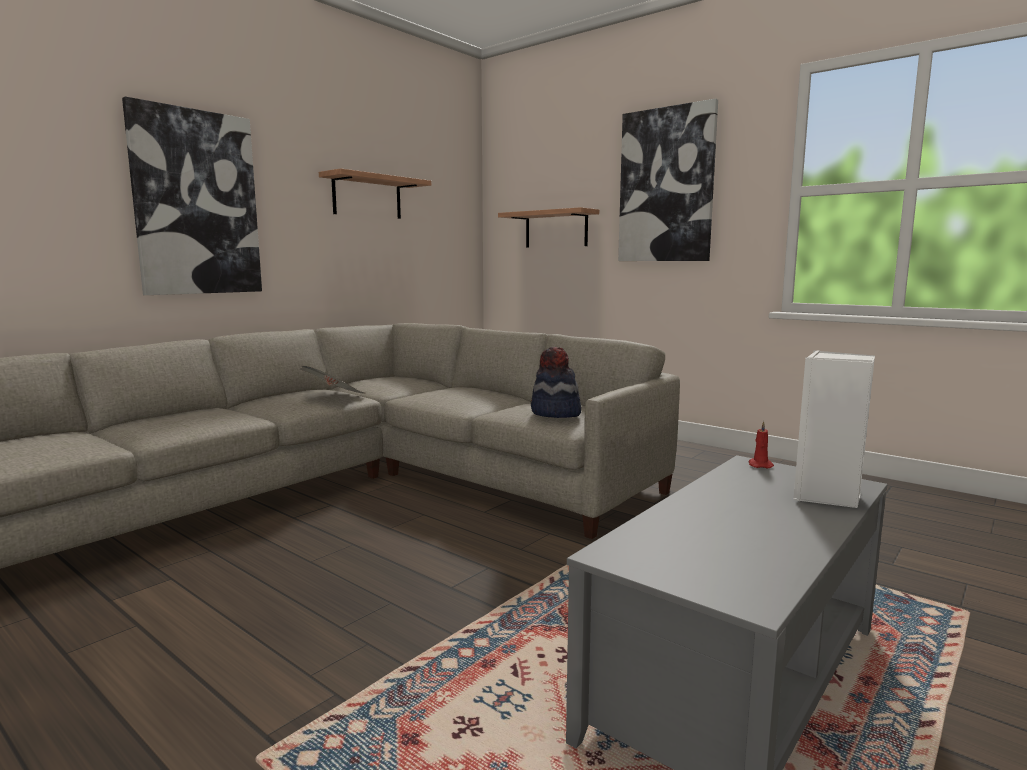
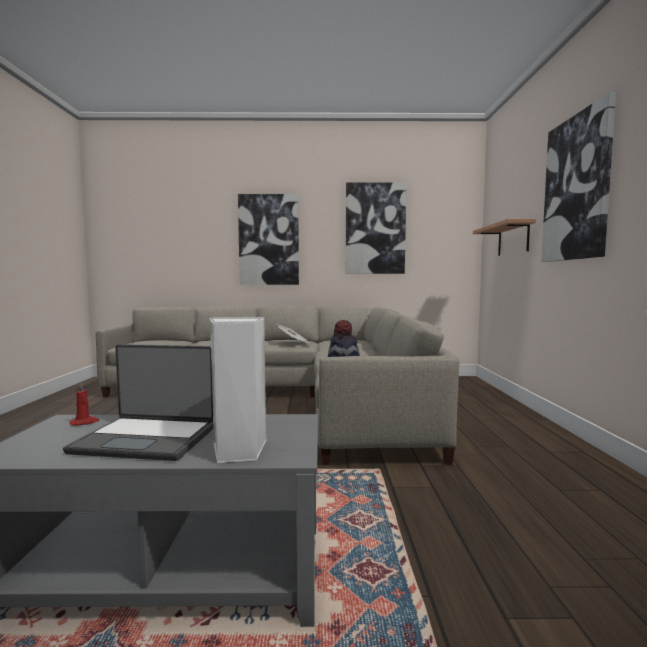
camera: 50 degrees right, 5 degrees down
shelf [319,168,431,219] -> picture [346,182,407,274]
red candle [748,421,774,468] -> red candle moved to [70,383,99,425]
none -> laptop [63,344,213,461]

